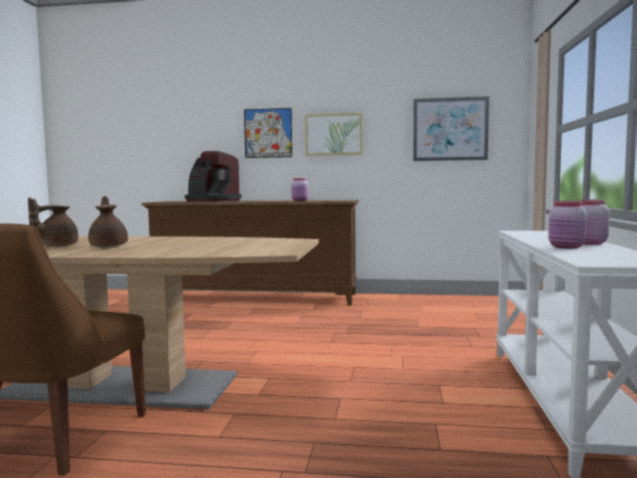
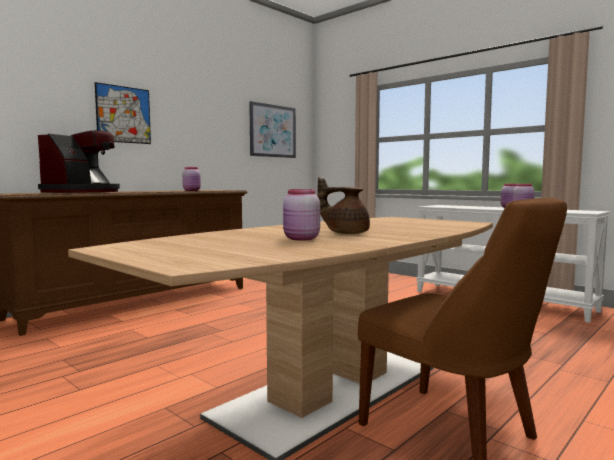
camera: 55 degrees left, 0 degrees up
brown teapot [28,197,78,246] -> pink jar [283,189,320,240]
coffee machine [185,151,241,202] -> coffee machine turned 45 degrees counterclockwise [38,130,120,193]
picture [305,113,362,156] -> none

